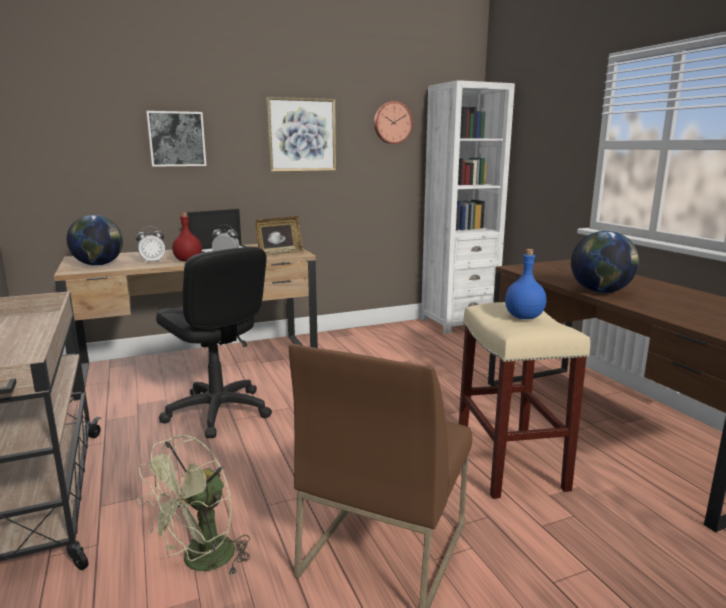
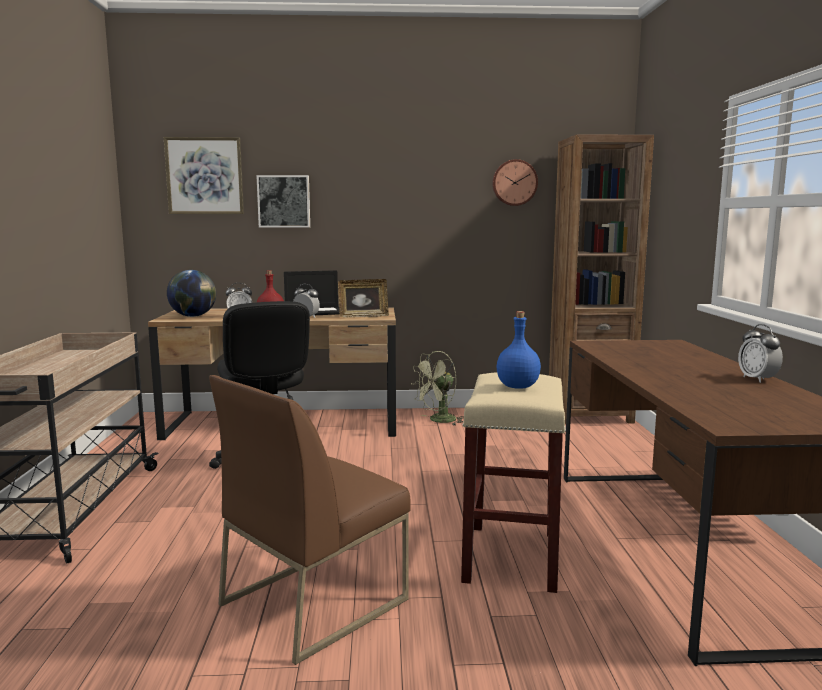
camera: 20 degrees right, 5 degrees down
green fan [137,435,250,577] -> green fan moved to [411,351,463,425]
picture [266,97,336,172] -> picture moved to [164,137,244,214]
white bookcase [421,80,515,334] -> brown bookcase [549,134,654,425]
globe [571,231,639,293] -> none
none -> alarm clock [738,324,783,383]

